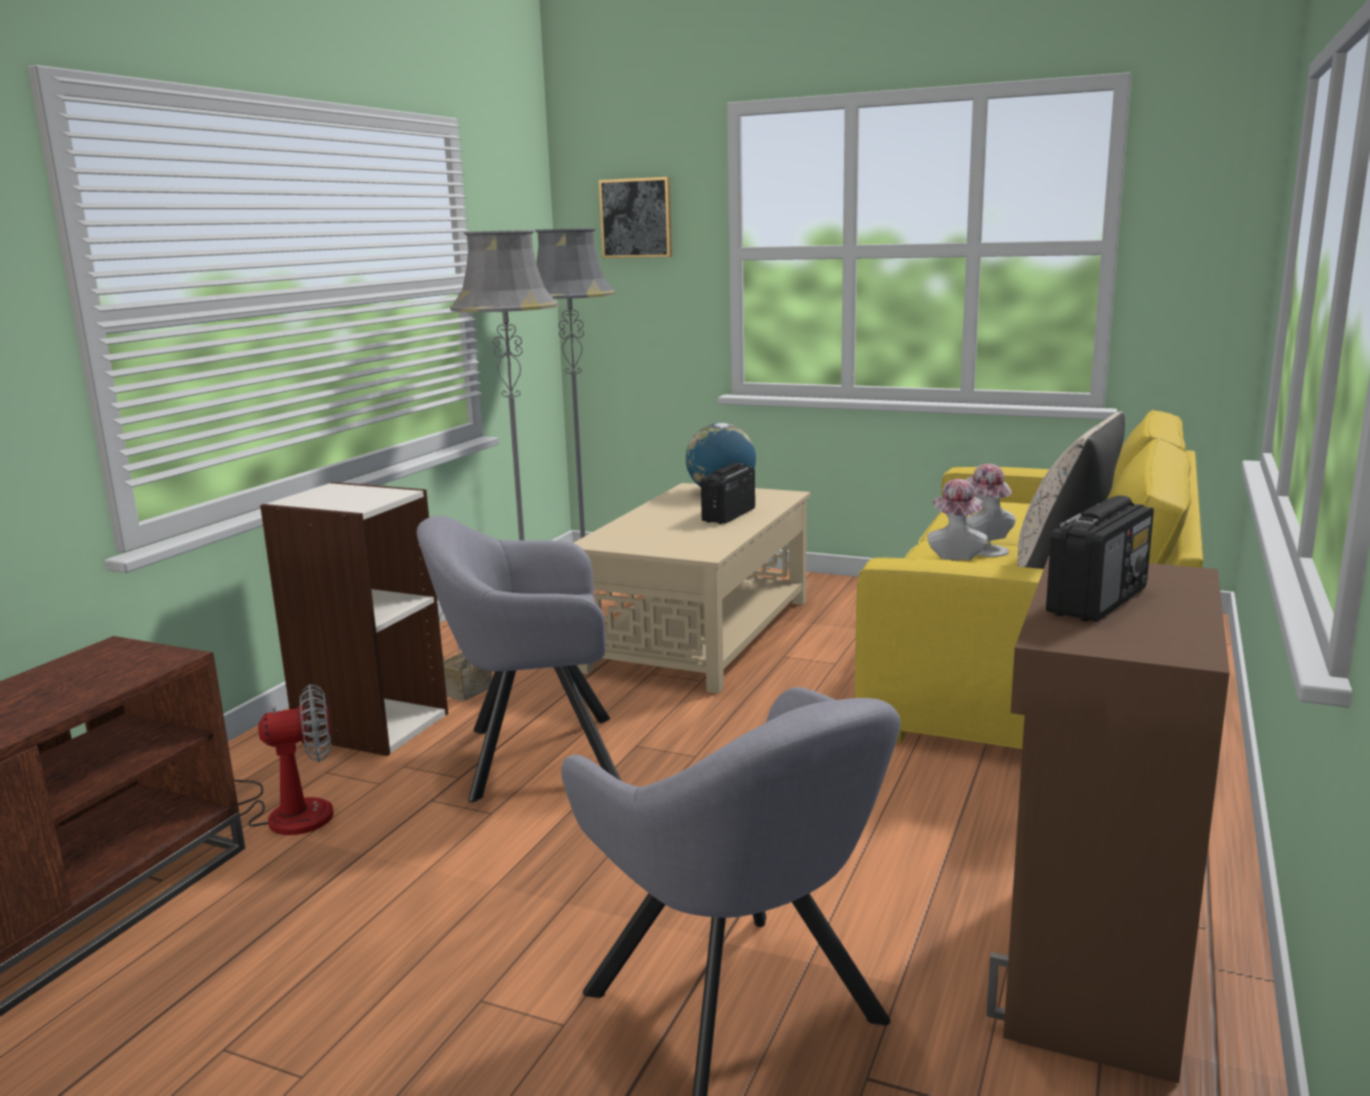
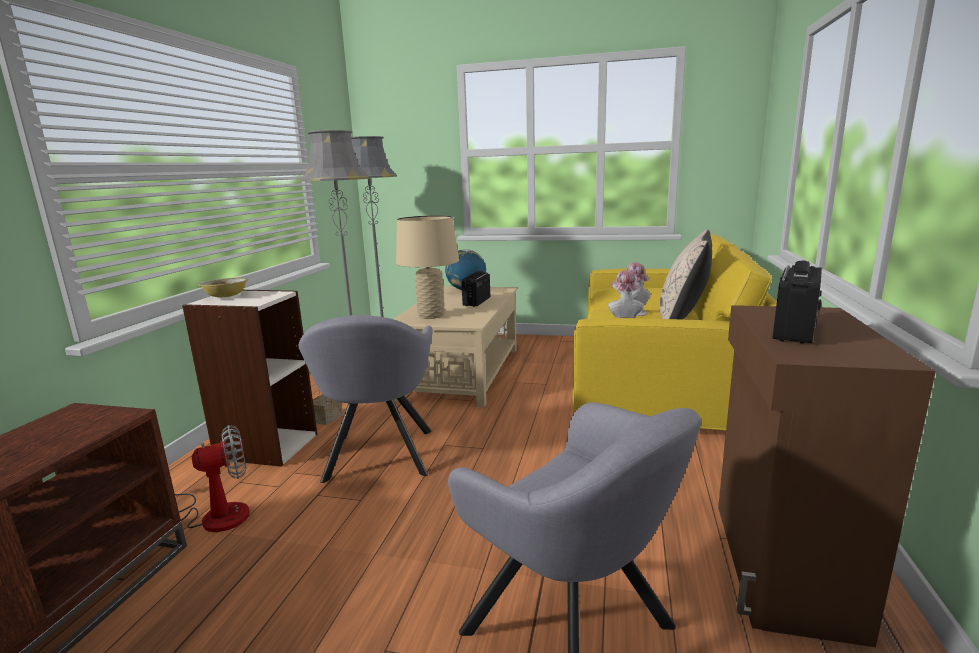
camera: 10 degrees left, 0 degrees up
grey armchair [417,515,621,802] -> grey armchair turned 75 degrees counterclockwise [298,315,433,483]
picture [599,177,672,258] -> none
none -> bowl [198,278,248,297]
none -> beige table lamp [396,215,459,319]

